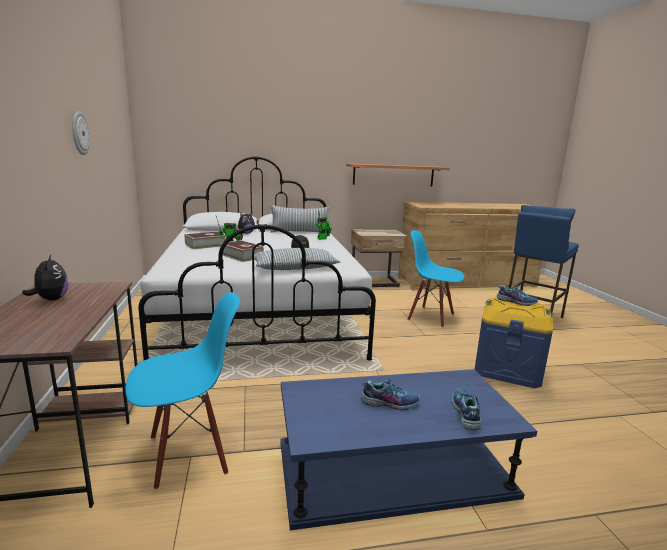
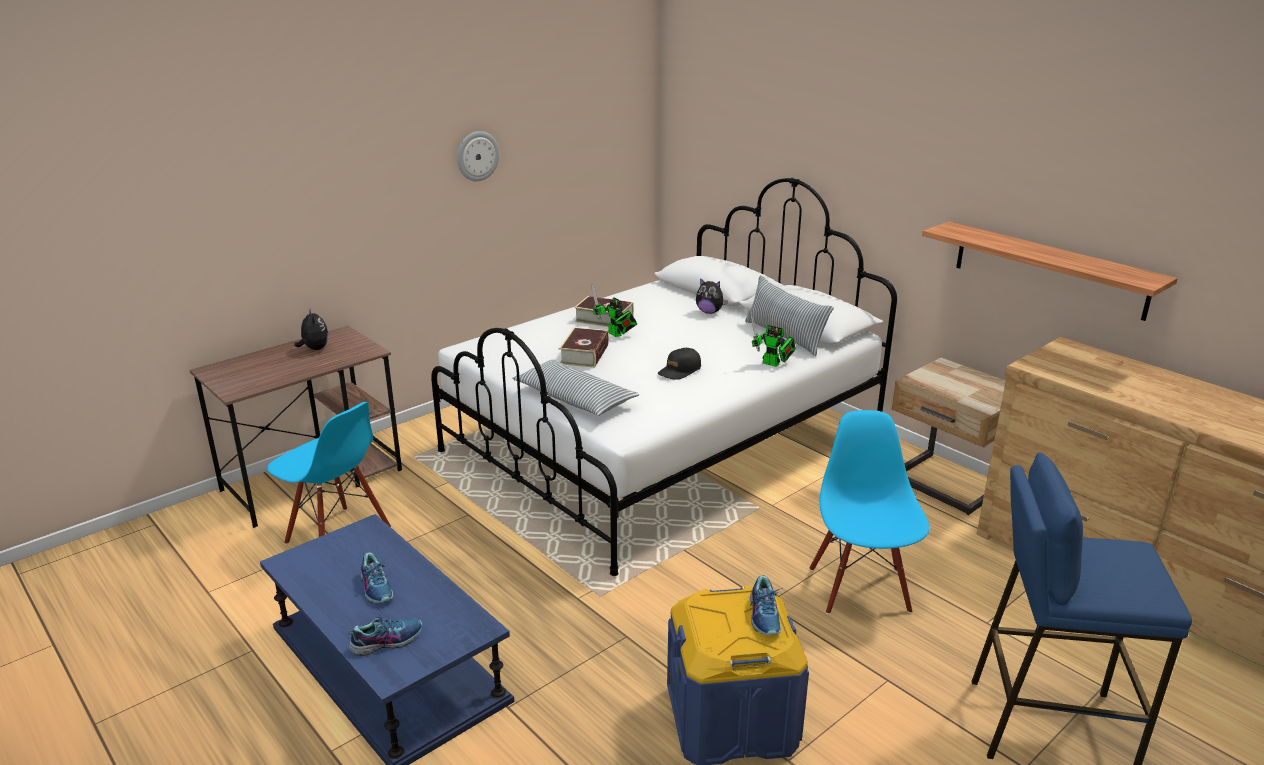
camera: 60 degrees right, 10 degrees up
plush toy [22,255,68,300] -> plush toy turned 60 degrees counterclockwise [294,308,328,350]

